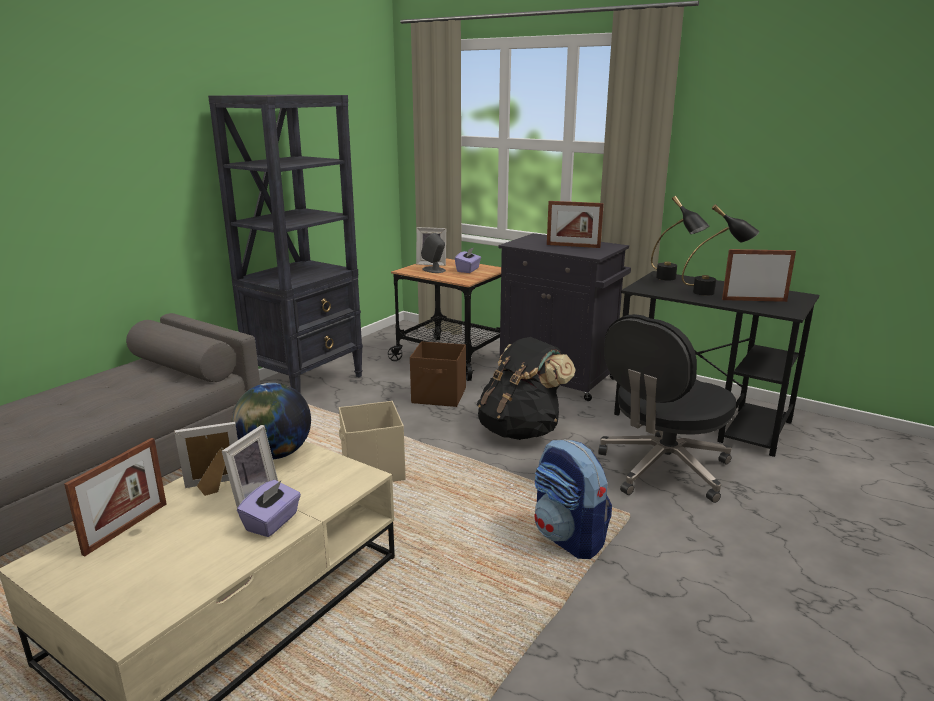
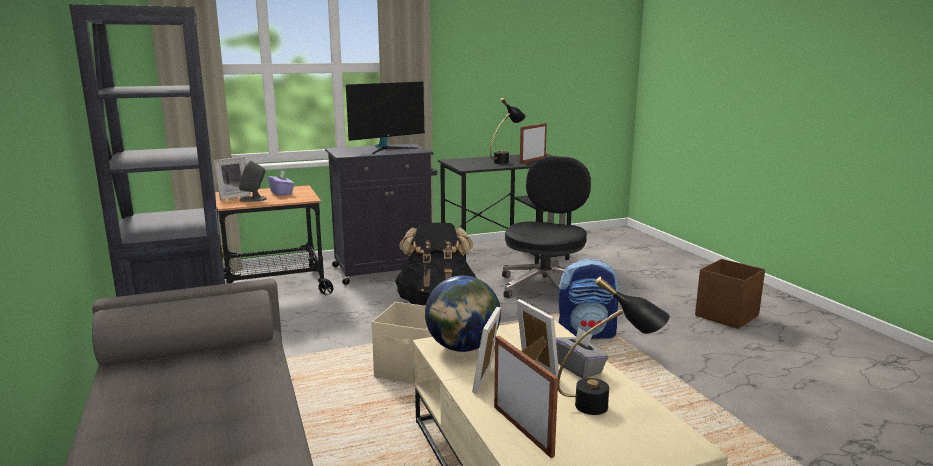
camera: 55 degrees left, 5 degrees down
purple tissue box [237,480,301,537] -> grey tissue box [556,328,609,379]
brown storage box [410,341,466,407] -> brown storage box moved to [695,259,765,329]
picture frame [547,201,604,248] -> monitor [346,81,425,154]
black office chair [598,314,736,503] -> black office chair turned 150 degrees counterclockwise [502,156,591,298]
black table lamp [651,196,709,281] -> black table lamp moved to [558,277,670,415]

